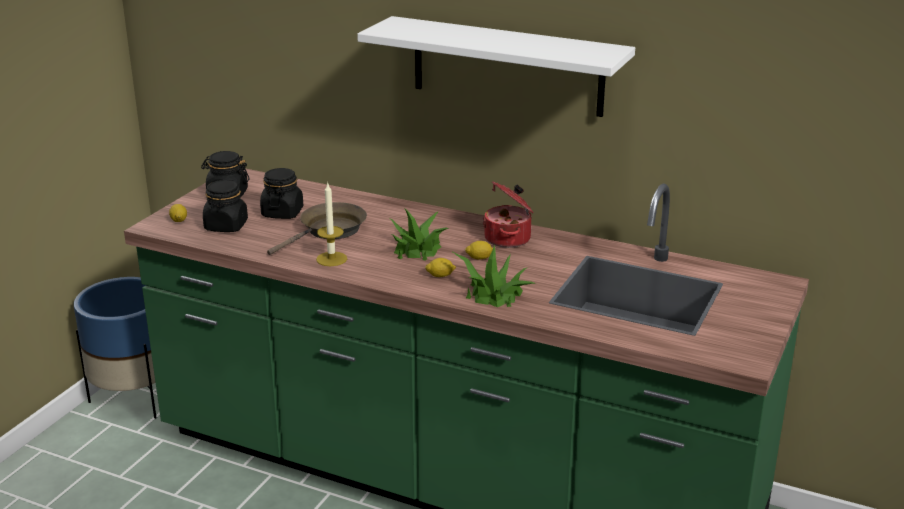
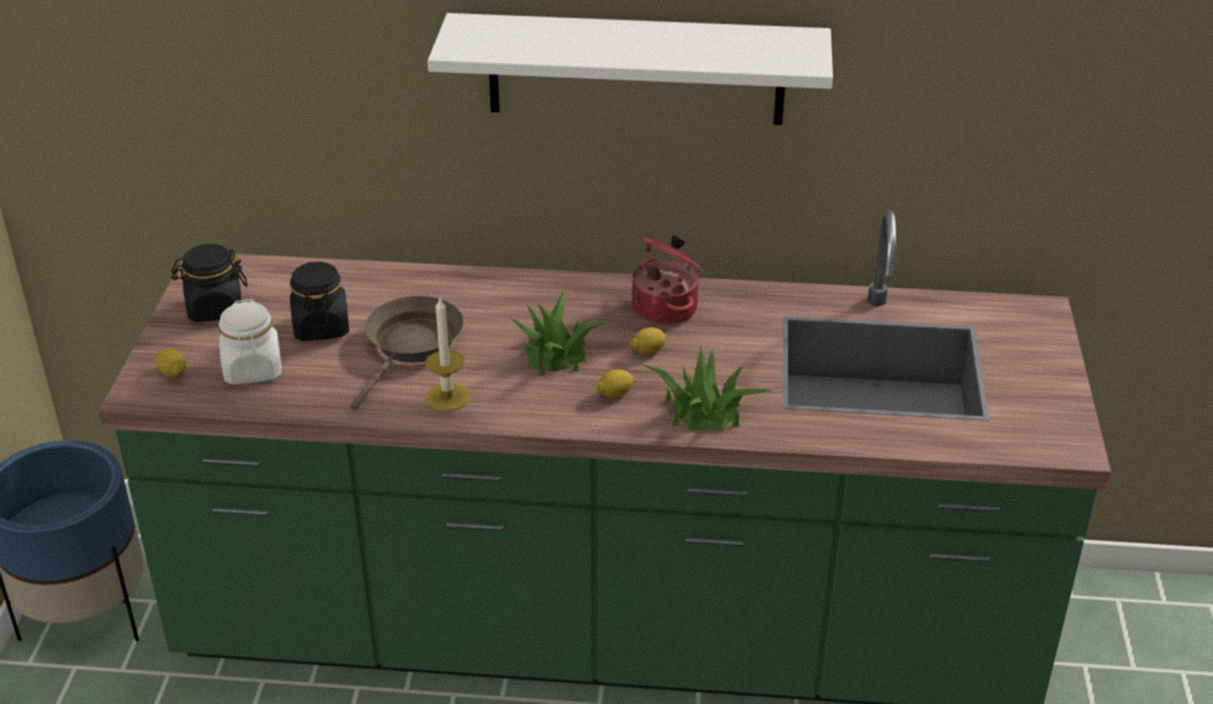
camera: 20 degrees left, 10 degrees up
black jar [203,179,248,232] -> white jar [218,299,282,384]

